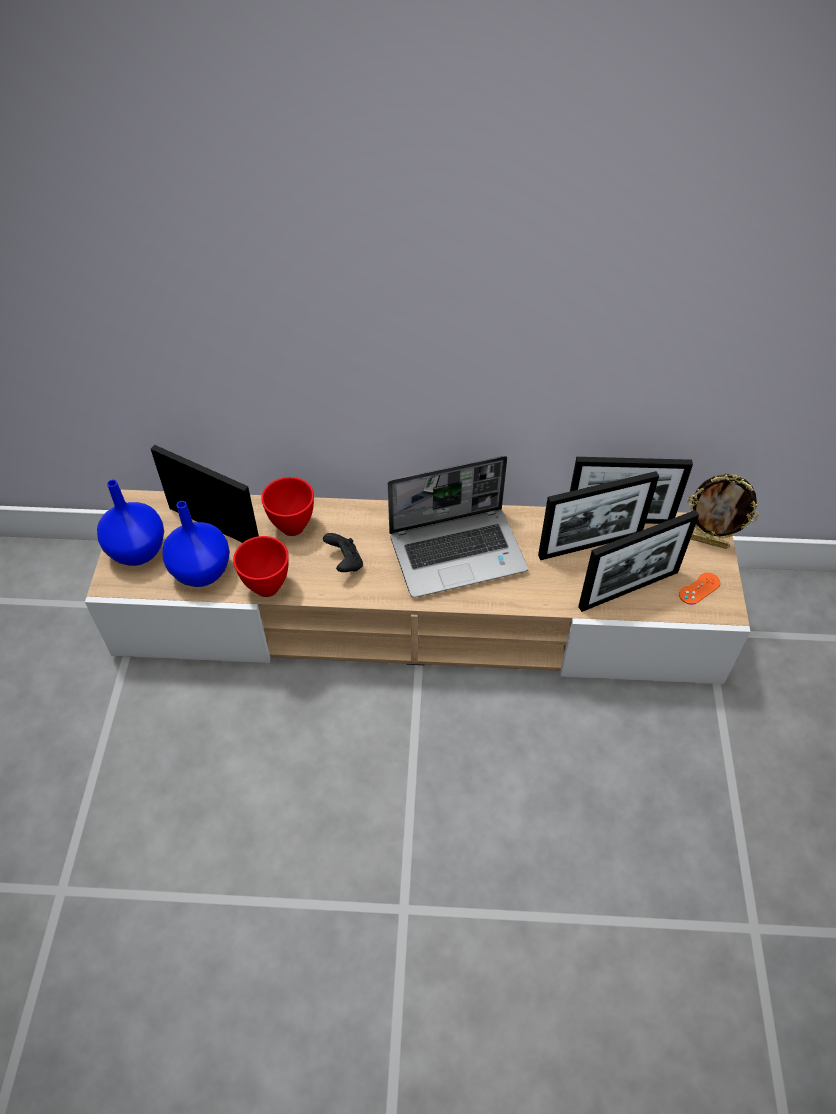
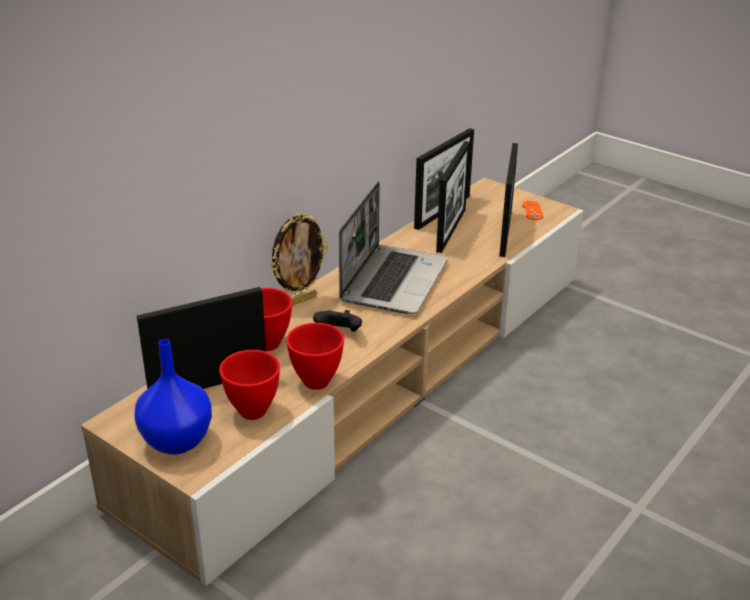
camera: 55 degrees left, 20 degrees down
blue vase [162,501,230,587] -> red bowl [219,350,280,420]
picture frame [687,474,759,549] -> picture frame moved to [270,213,329,305]

